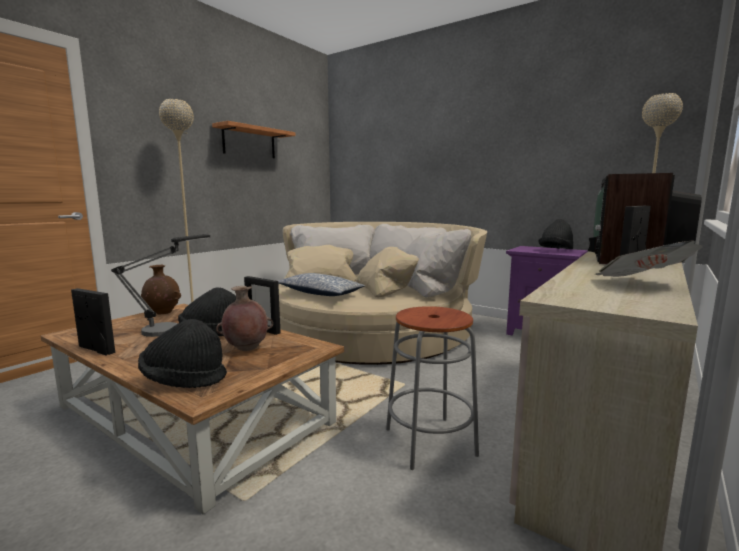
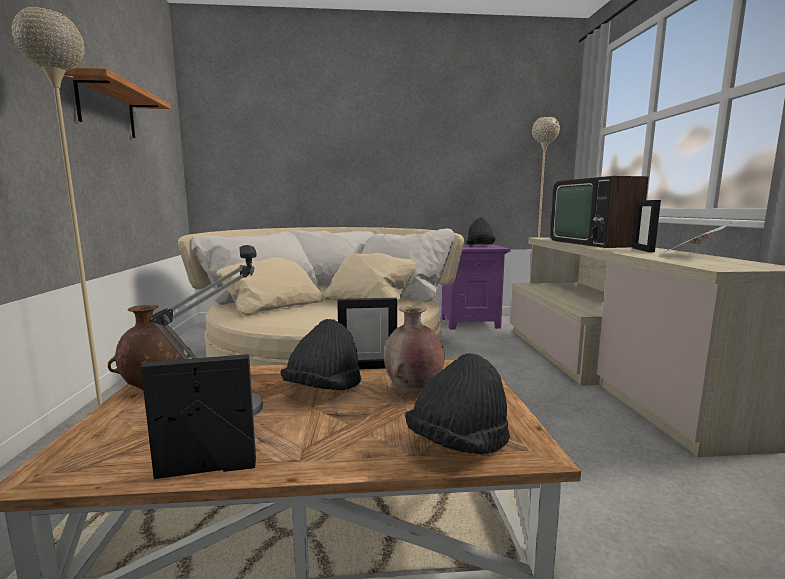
camera: 40 degrees left, 0 degrees up
pillow [278,273,366,296] -> none
grey stool [386,306,479,470] -> none

